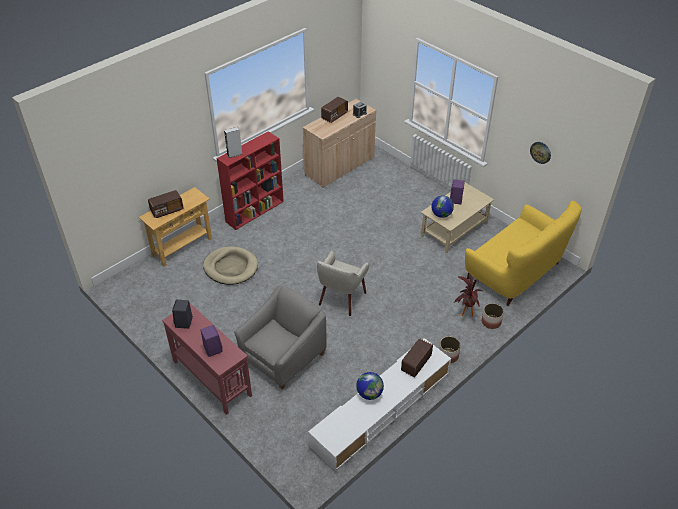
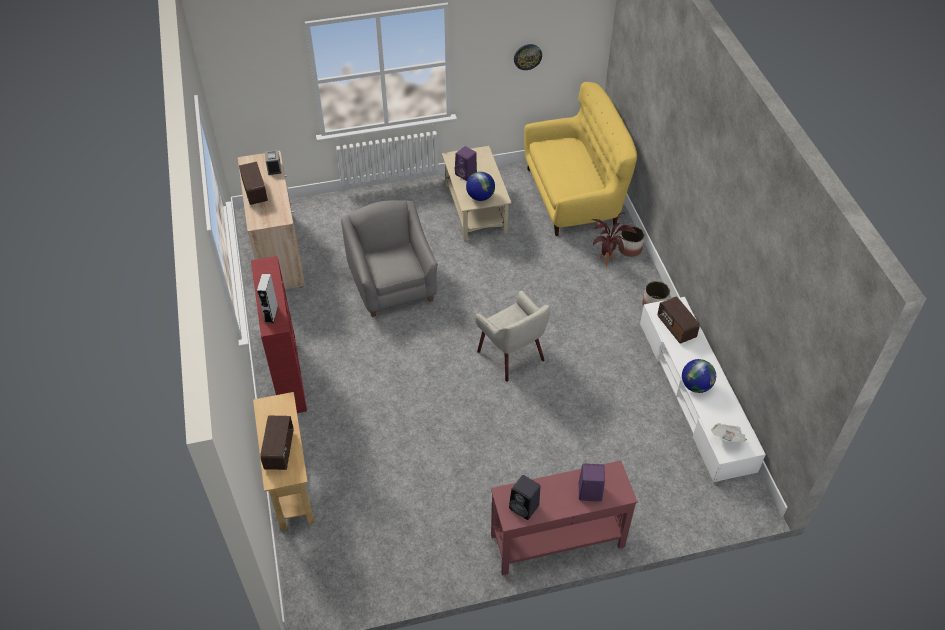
camera: 60 degrees left, 5 degrees up
beige dog bed [203,246,258,285] -> none
grey armchair [234,285,327,389] -> grey armchair moved to [341,200,438,317]
none -> newspaper [711,423,747,443]

